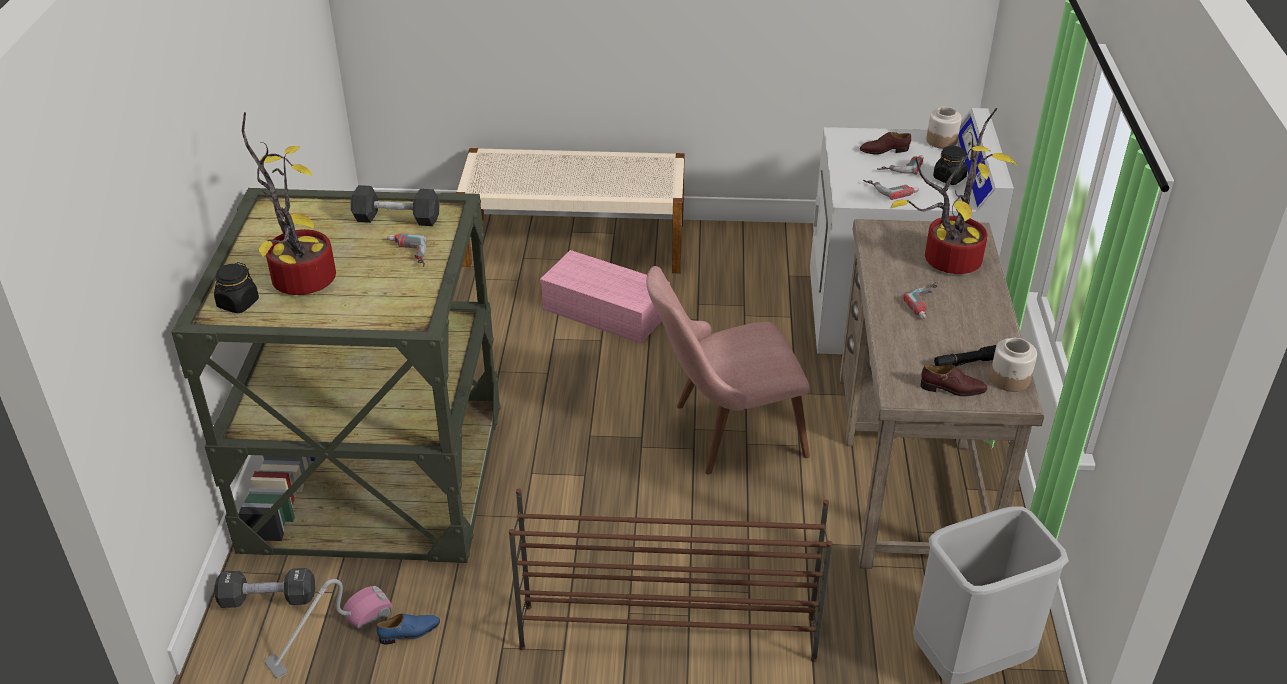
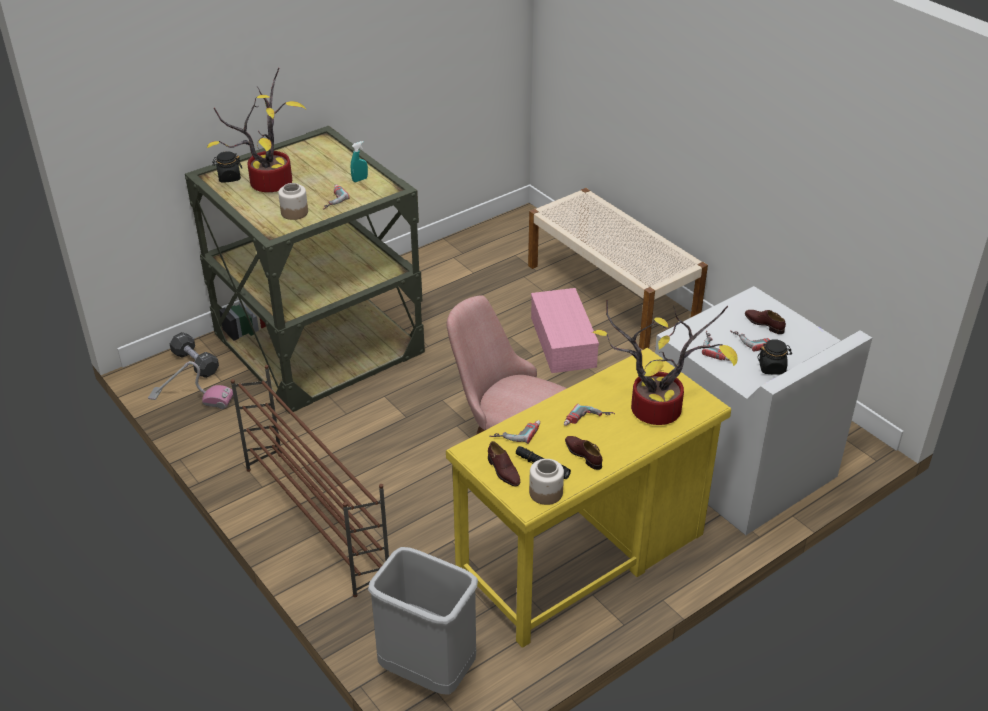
camera: 50 degrees right, 0 degrees up
grey dumbbell [351,185,440,226] -> turquoise spray bottle [351,141,368,182]
blue shoe [376,614,440,645] -> none
brown desk [840,219,1044,569] -> yellow desk [446,348,731,648]
jar [926,107,962,149] -> jar moved to [278,183,308,220]
none -> power drill [490,420,540,444]
none -> brown shoe [565,436,603,470]

